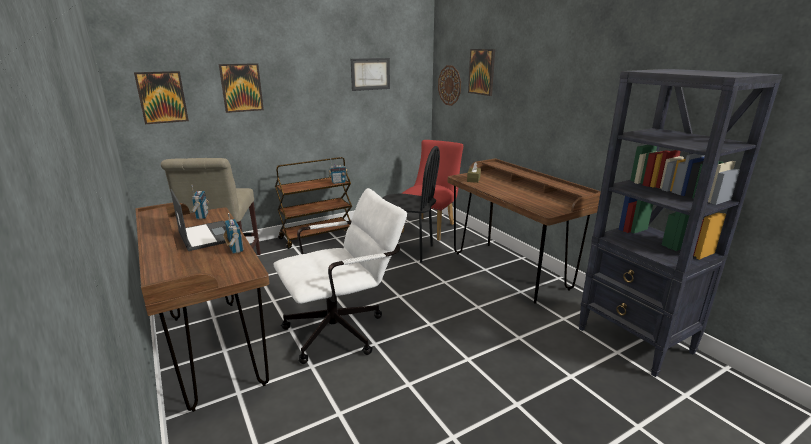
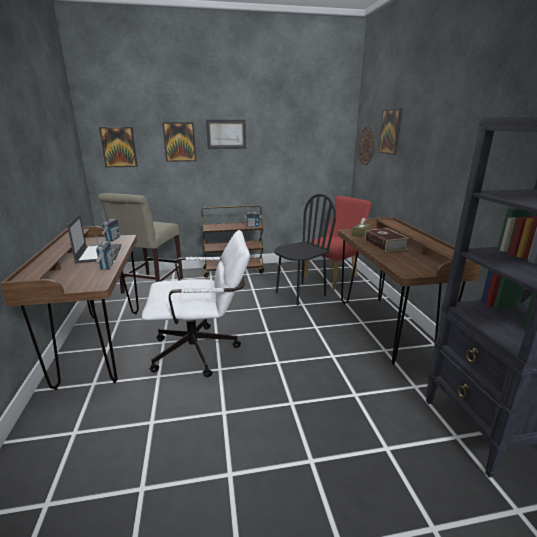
camera: 20 degrees right, 0 degrees up
picture [351,58,390,91] -> picture moved to [206,120,246,149]
black chair [383,146,440,262] -> black chair turned 75 degrees counterclockwise [274,194,336,306]
none -> book [365,228,409,252]

